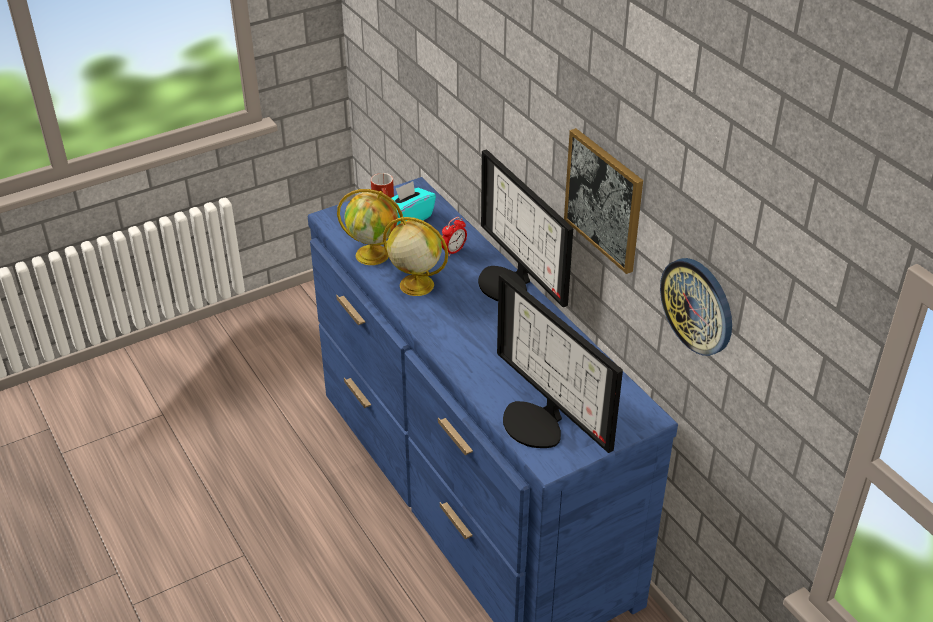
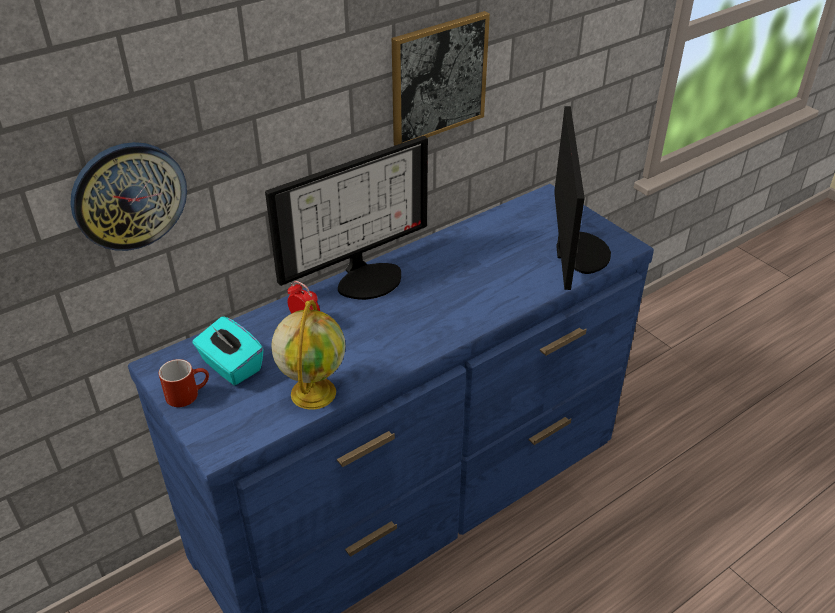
camera: 95 degrees left, 0 degrees up
globe [383,217,448,296] -> none
monitor [497,273,623,453] -> monitor turned 45 degrees counterclockwise [554,106,611,290]
wall clock [660,258,732,356] -> wall clock moved to [70,142,187,251]

